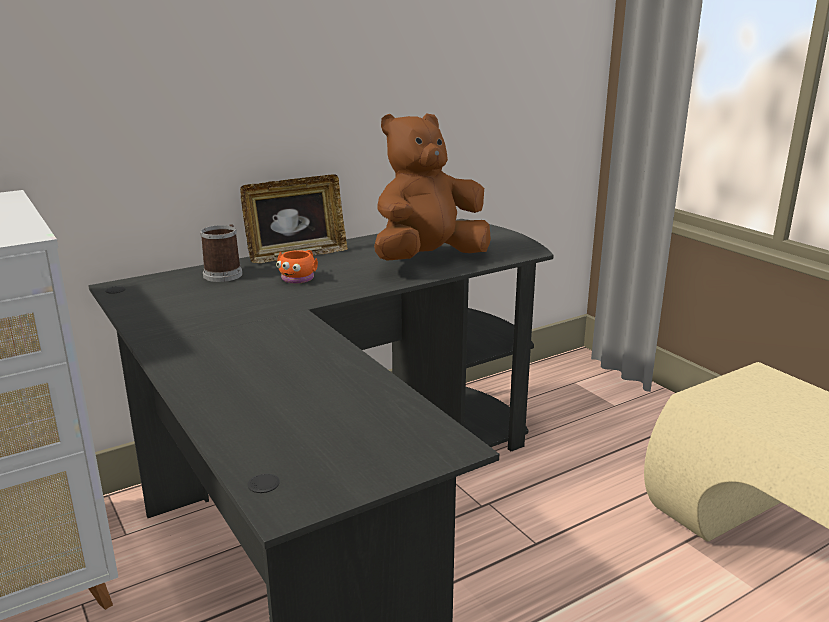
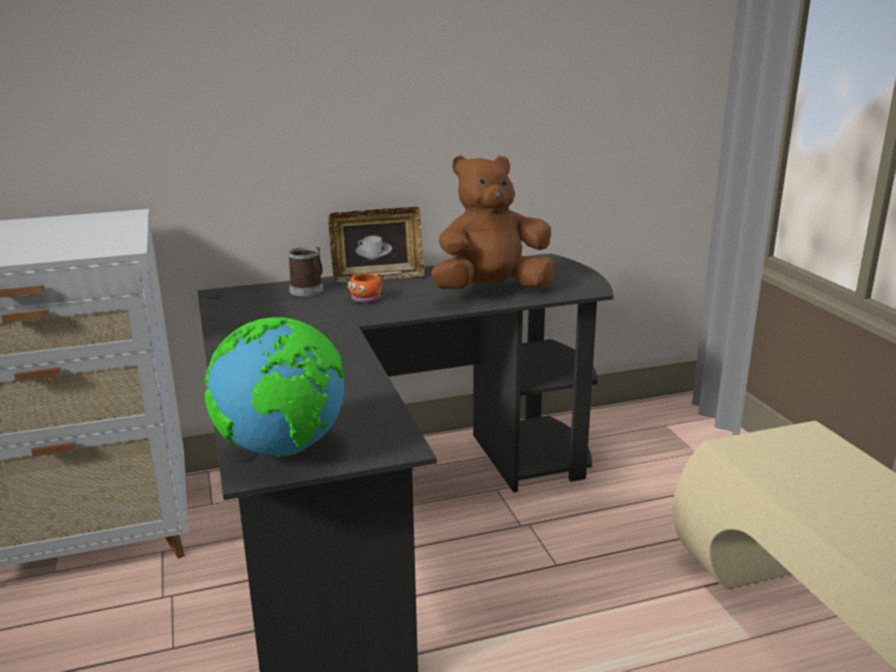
camera: 15 degrees right, 0 degrees up
none -> globe [204,317,345,457]

